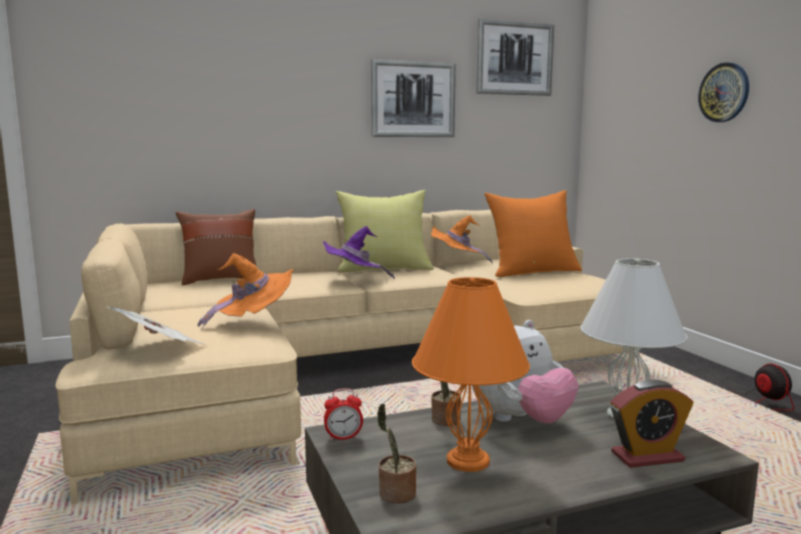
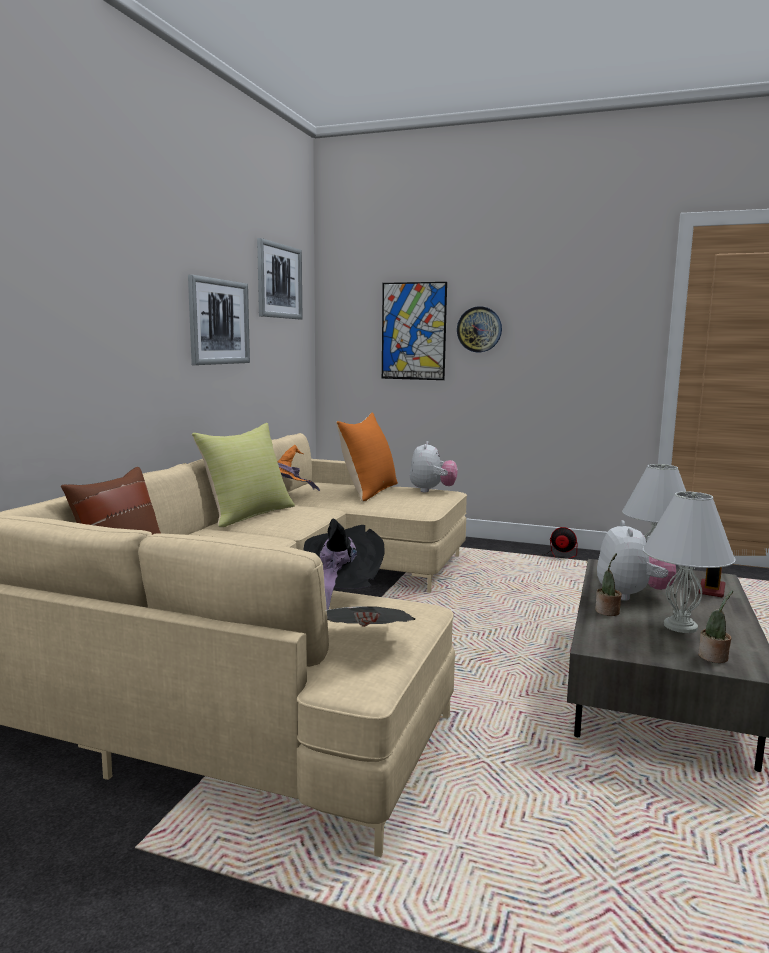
camera: 50 degrees left, 0 degrees up
orange hat [198,253,294,330] -> black hat [303,519,384,610]
purple hat [322,226,395,279] -> none
alarm clock [324,388,363,441] -> none
orange table lamp [412,277,530,472] -> white table lamp [643,491,736,633]
none -> picture [382,282,447,380]
none -> plush toy [410,441,458,492]

